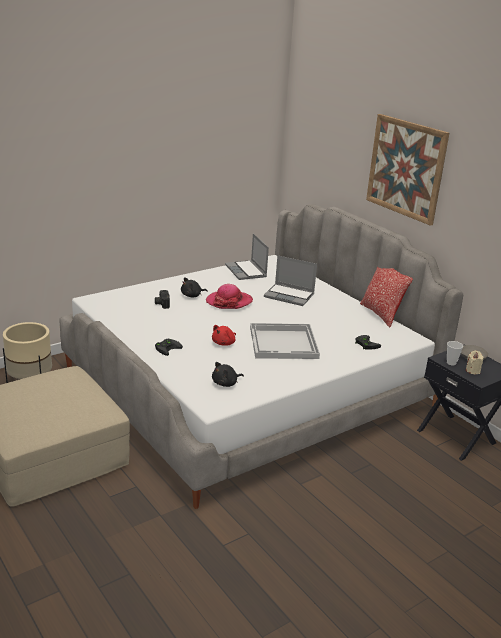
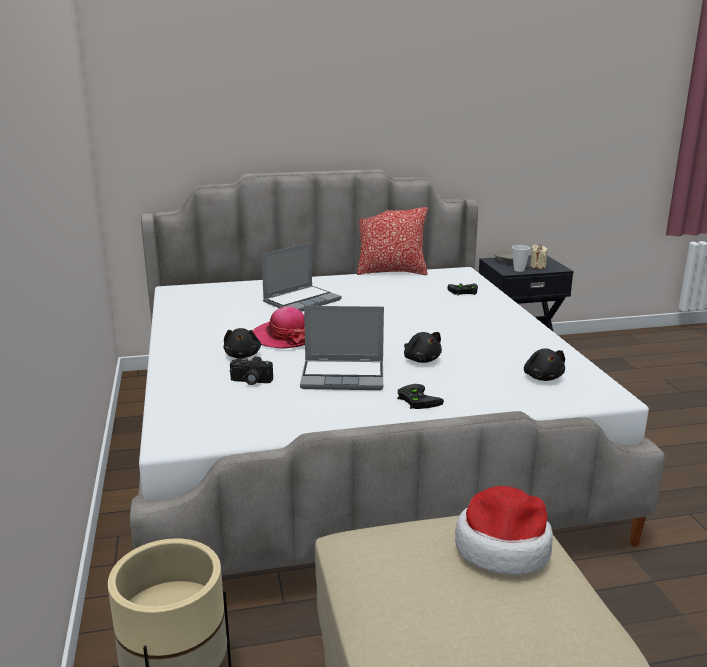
camera: 65 degrees left, 5 degrees down
red plush toy [212,325,236,346] -> black plush toy [404,332,442,363]
laptop [225,234,269,280] -> laptop moved to [300,306,384,390]
white tray [250,323,320,359] -> none
picture [366,114,449,226] -> none
none -> hat [455,486,553,575]

